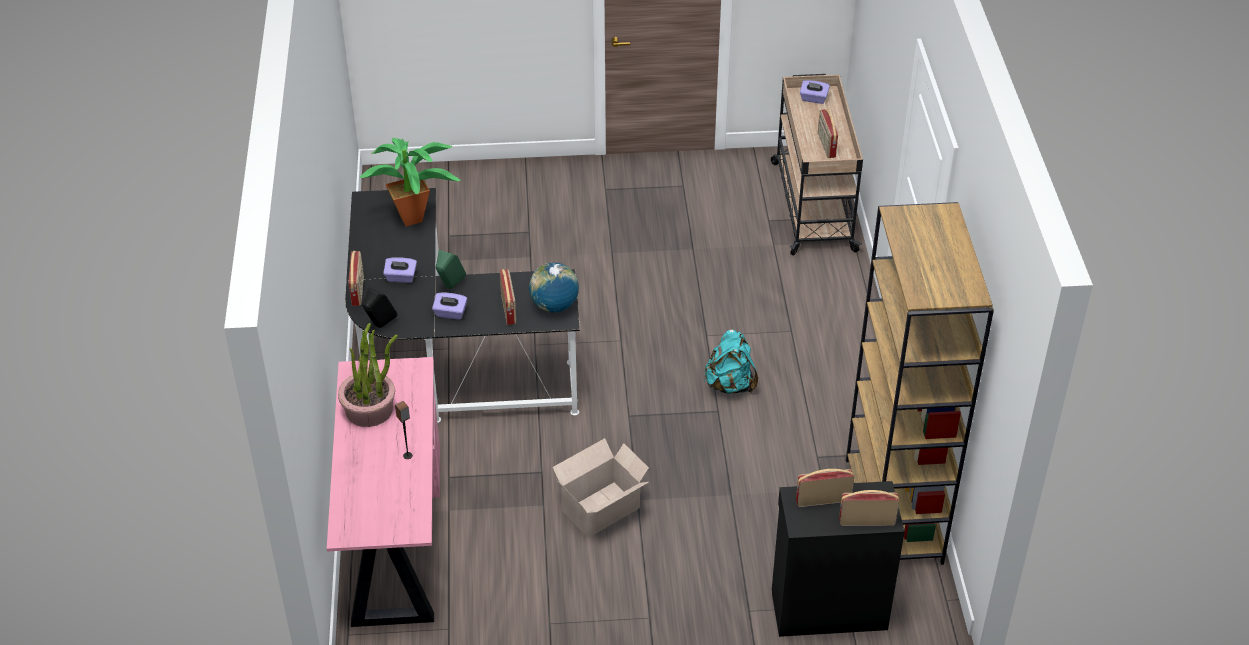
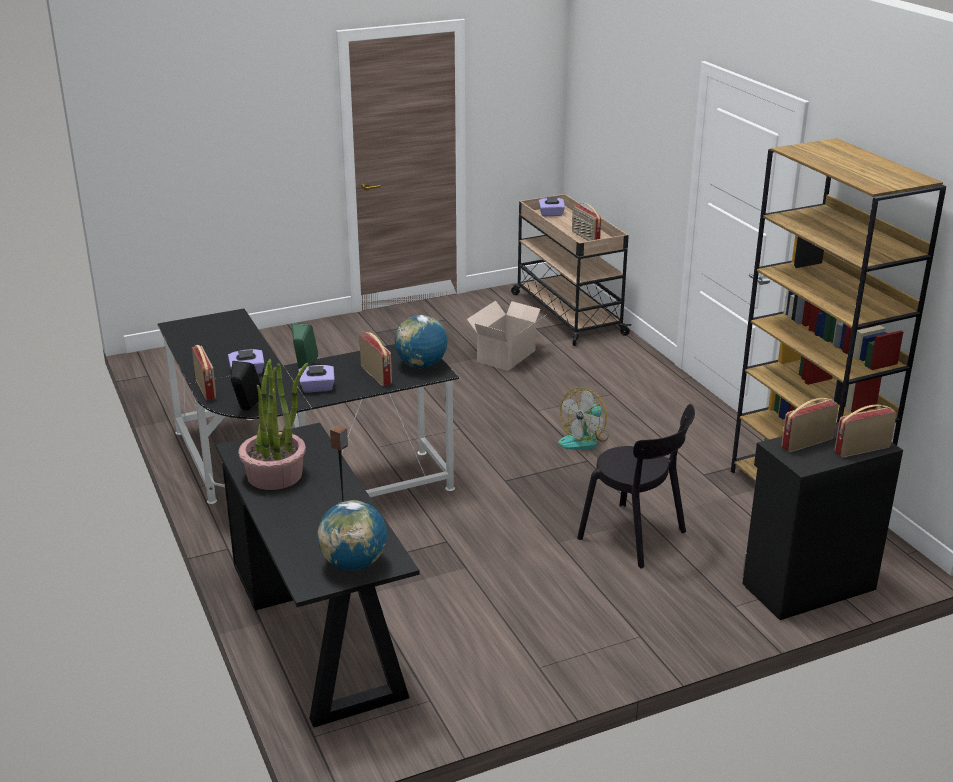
camera: 20 degrees left, 15 degrees down
pink desk [327,357,440,627] -> black desk [216,423,420,728]
potted plant [359,138,461,226] -> none
cardboard box [552,438,649,538] -> cardboard box moved to [467,300,547,371]
turquoise backpack [704,329,758,394] -> fan [558,387,609,450]
none -> globe [317,500,387,570]
none -> black chair [577,404,695,569]

